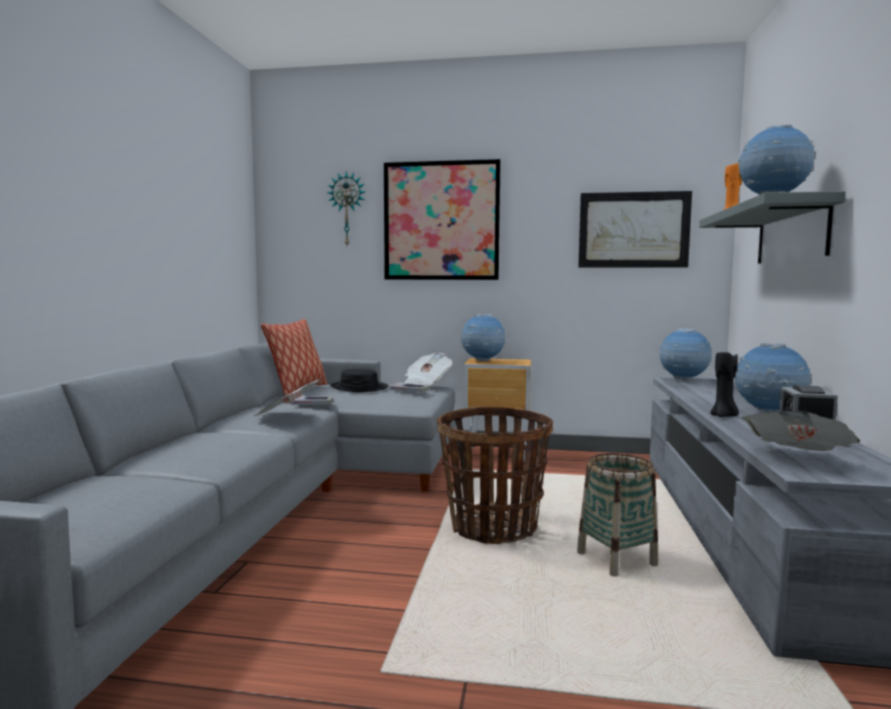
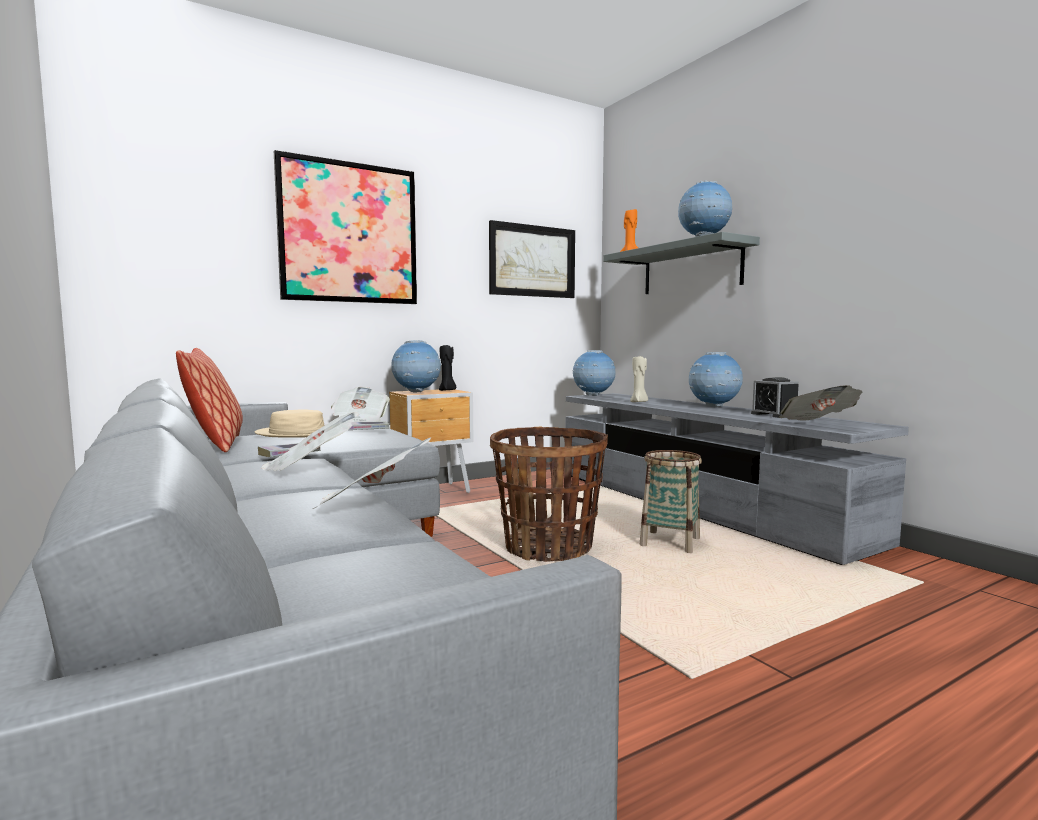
camera: 40 degrees left, 0 degrees up
wall clock [327,171,365,245] -> none
black hat [331,369,389,392] -> beige hat [255,409,324,438]
black candle [710,352,739,417] -> black candle moved to [439,344,456,391]
none -> newspaper [313,438,431,509]
none -> beige candle [630,356,648,402]

